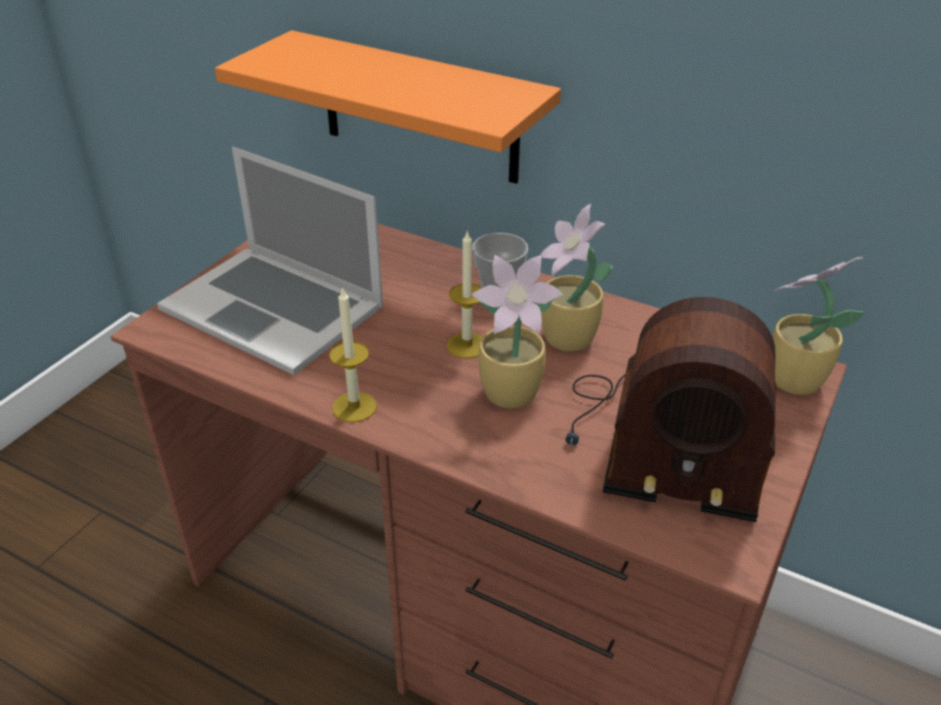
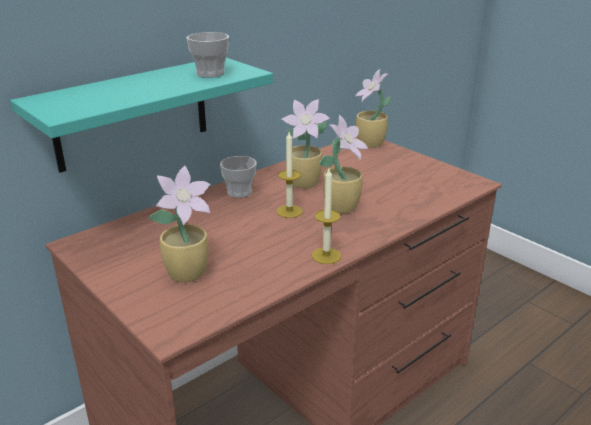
camera: 70 degrees left, 10 degrees down
laptop [157,147,383,375] -> potted plant [148,166,210,282]
orange shelf [215,30,561,184] -> turquoise shelf [10,57,273,173]
radio [566,297,776,522] -> none
none -> cup [187,32,229,78]

